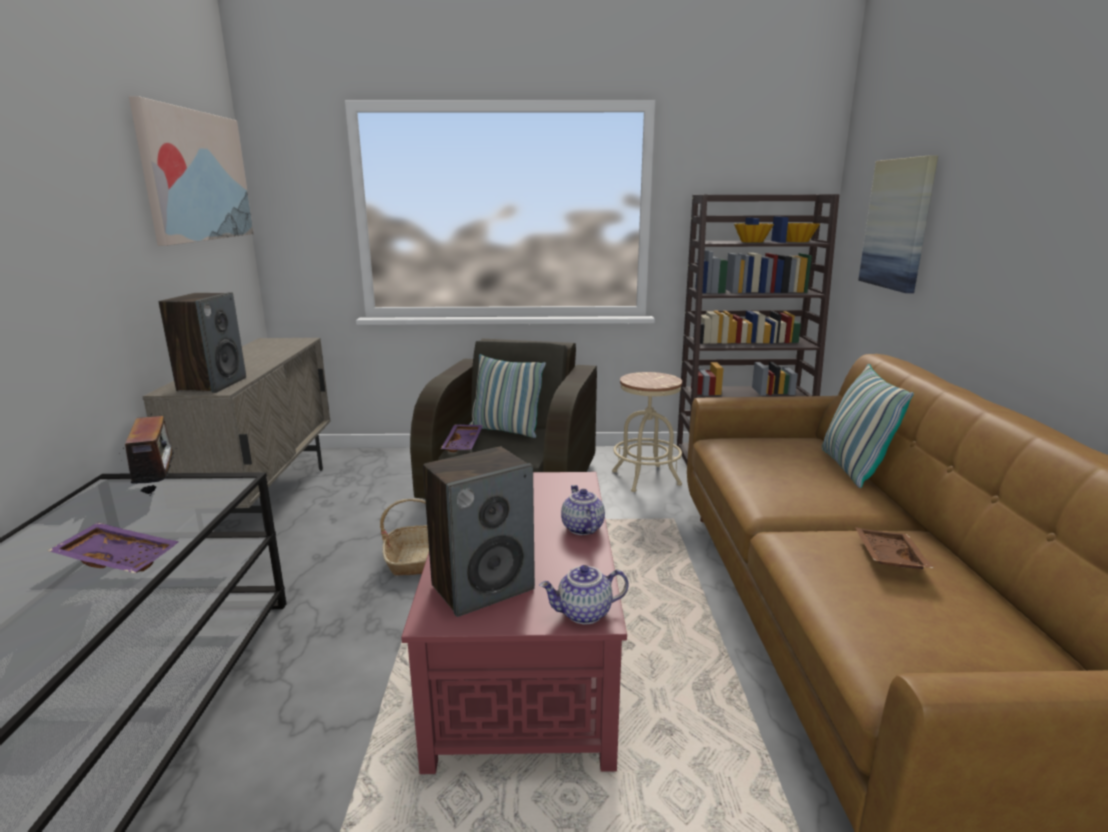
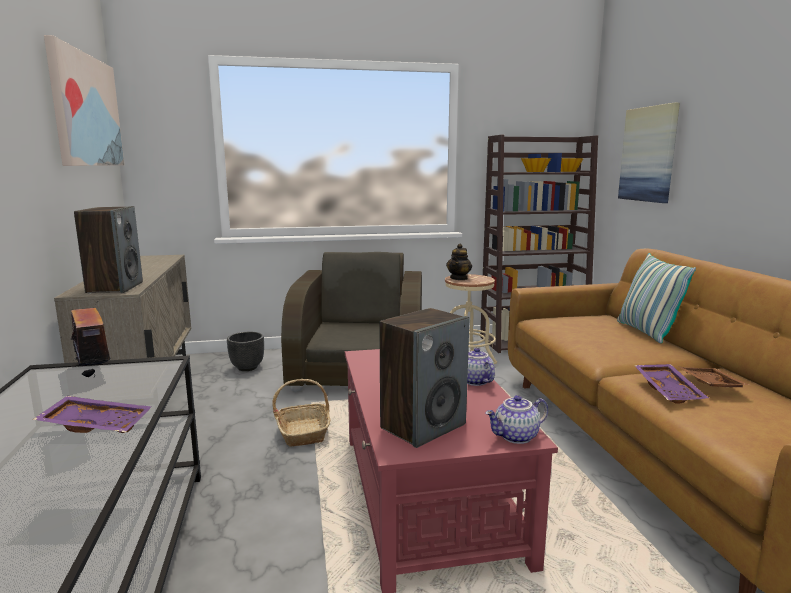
camera: 10 degrees left, 5 degrees down
purple tray [441,424,483,452] -> purple tray moved to [634,364,708,403]
pillow [469,354,546,438] -> none
none -> black planter [227,332,264,371]
none -> teapot [446,244,472,280]

